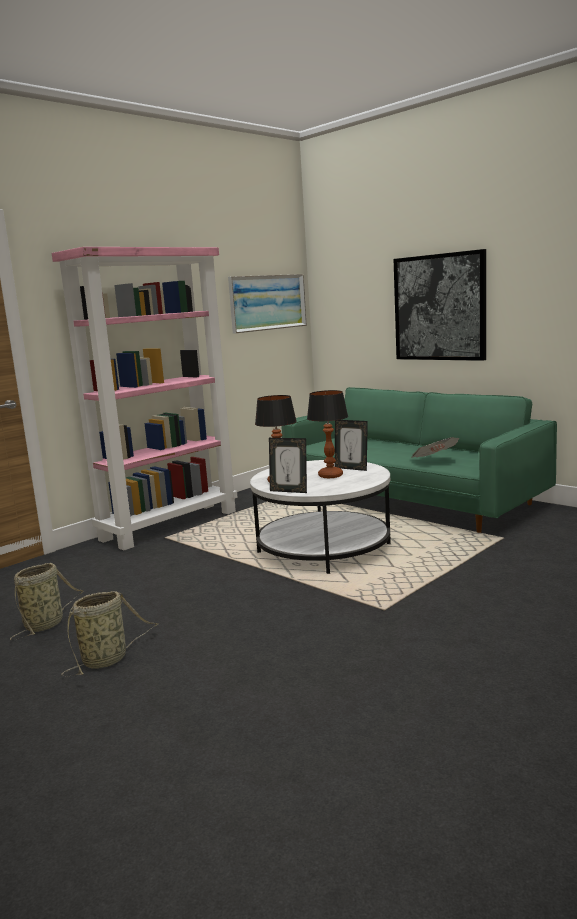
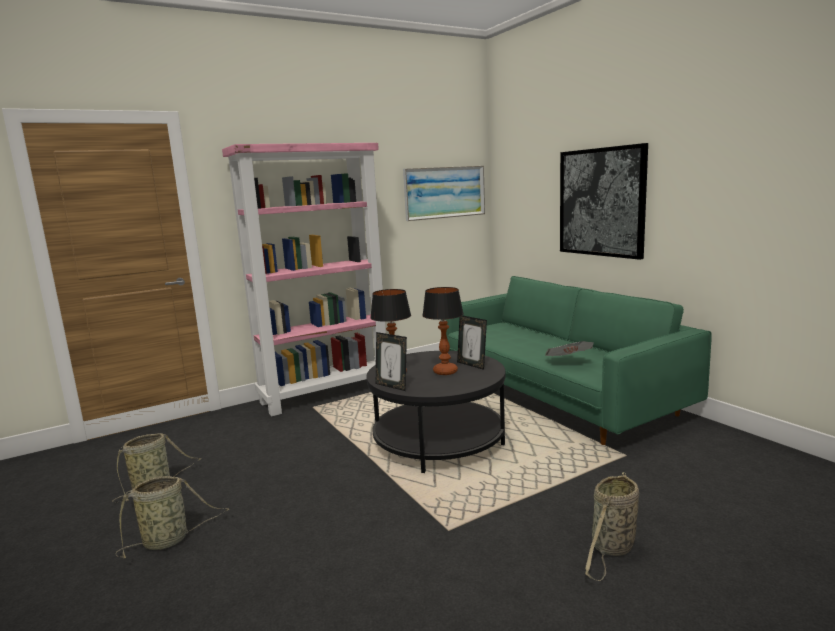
camera: 15 degrees right, 0 degrees up
white coffee table [250,460,391,574] -> black coffee table [366,351,506,473]
none -> basket [585,472,639,581]

